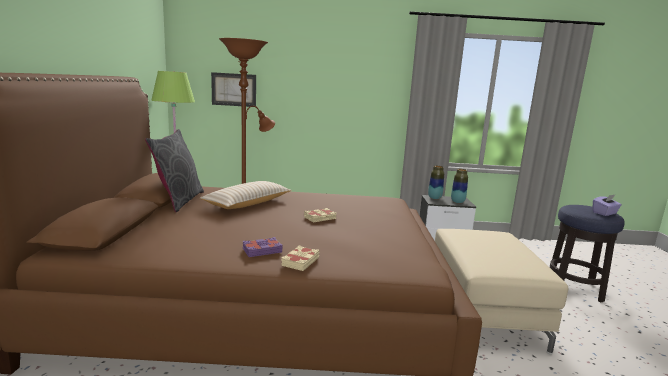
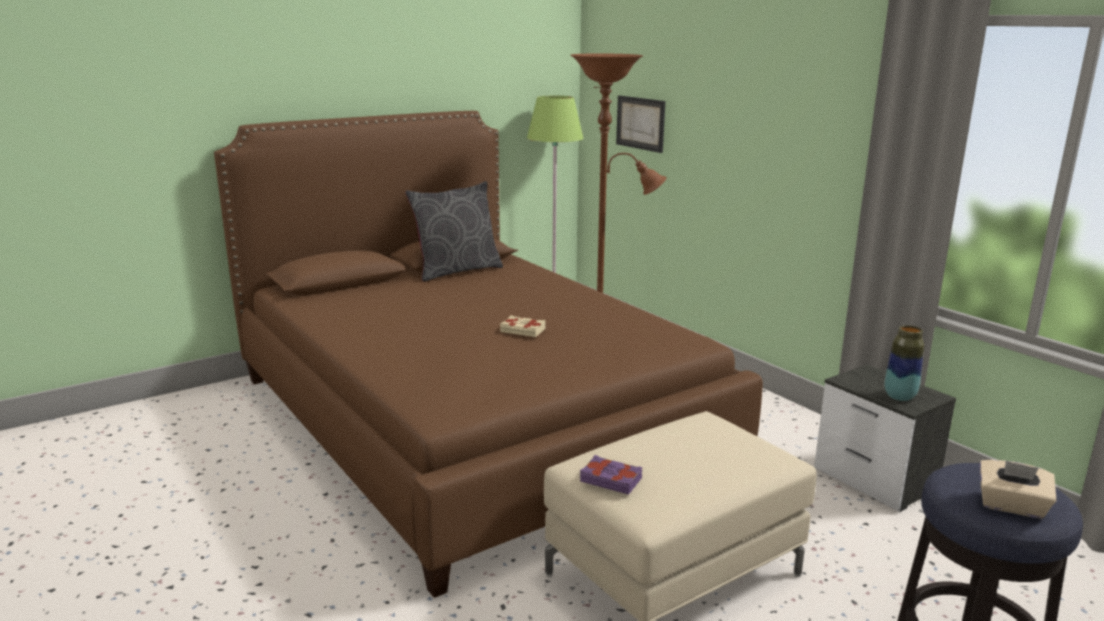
camera: 55 degrees right, 5 degrees up
beige pillow [200,181,292,209] -> none
purple book [243,237,282,257] -> purple book moved to [580,455,643,495]
beige book [281,246,319,271] -> none
vase [428,166,444,199] -> none
purple tissue box [593,195,622,216] -> beige tissue box [979,460,1057,519]

